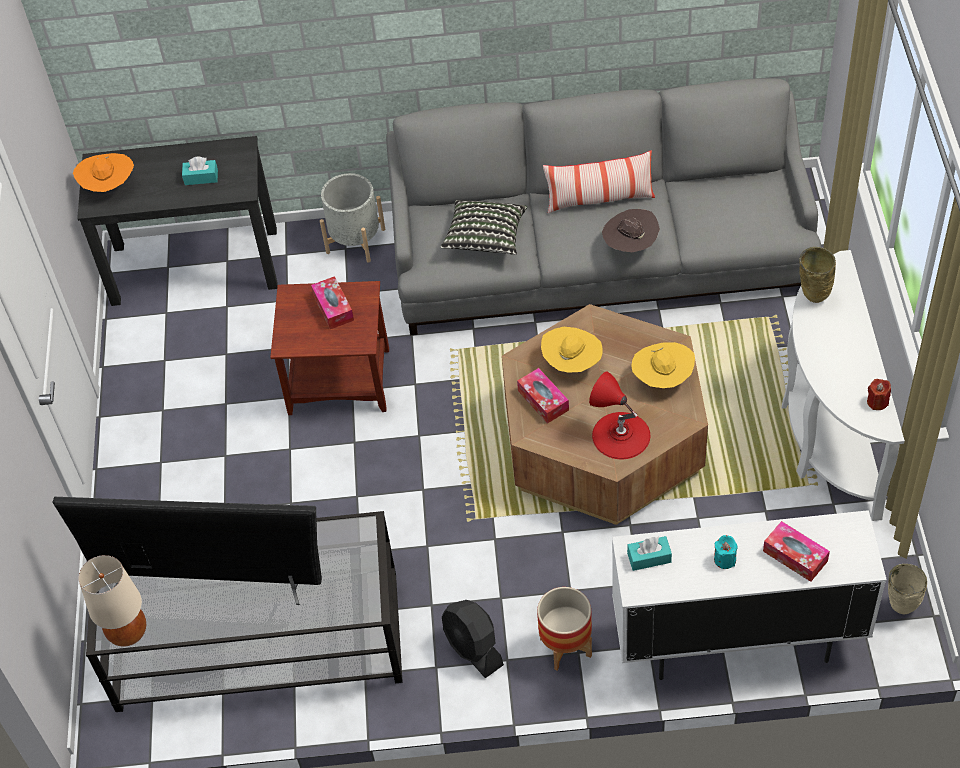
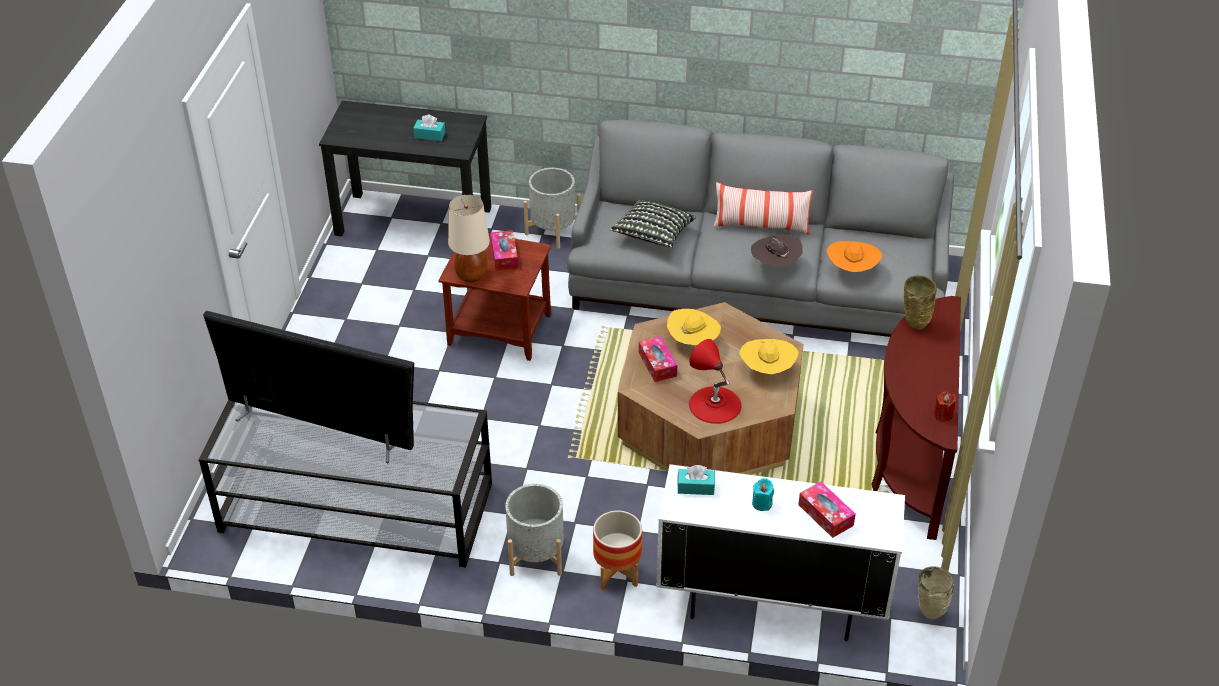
camera: 10 degrees right, 10 degrees down
orange hat [73,153,134,192] -> orange hat moved to [826,241,883,272]
beige table lamp [79,555,146,646] -> beige table lamp moved to [448,195,490,282]
black fan [442,600,504,678] -> grey planter [505,484,564,576]
white console table [782,250,905,521] -> brown console table [871,296,961,540]

